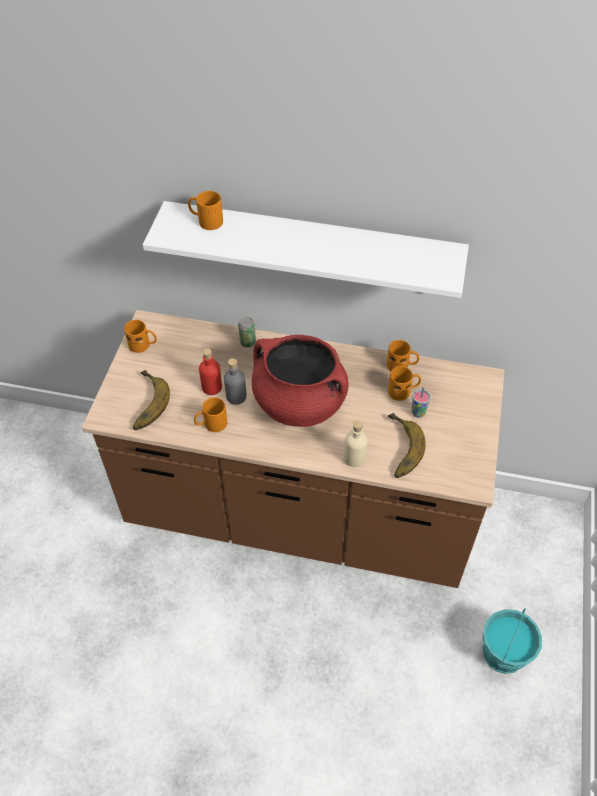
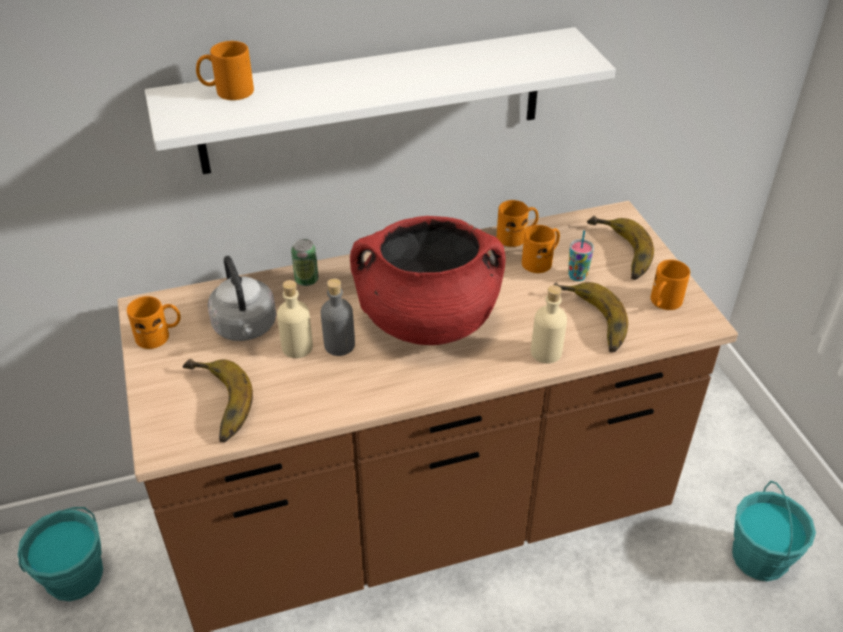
camera: 30 degrees left, 10 degrees down
orange mug [194,397,227,432] -> orange mug moved to [651,260,690,310]
red bottle [199,348,222,395] -> beige bottle [277,280,313,358]
none -> turquoise bucket [18,507,103,601]
none -> grey kettle [208,256,276,341]
none -> banana [587,216,654,280]

